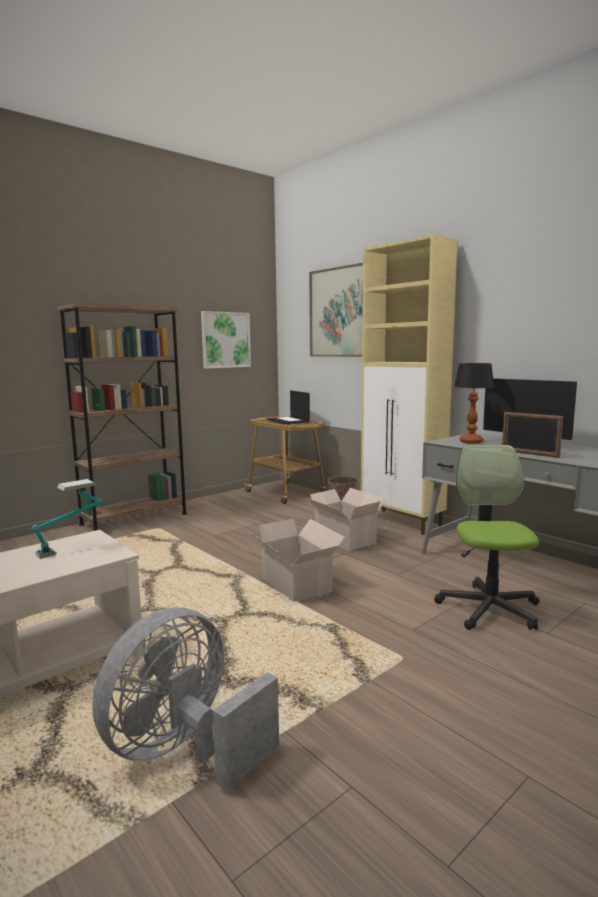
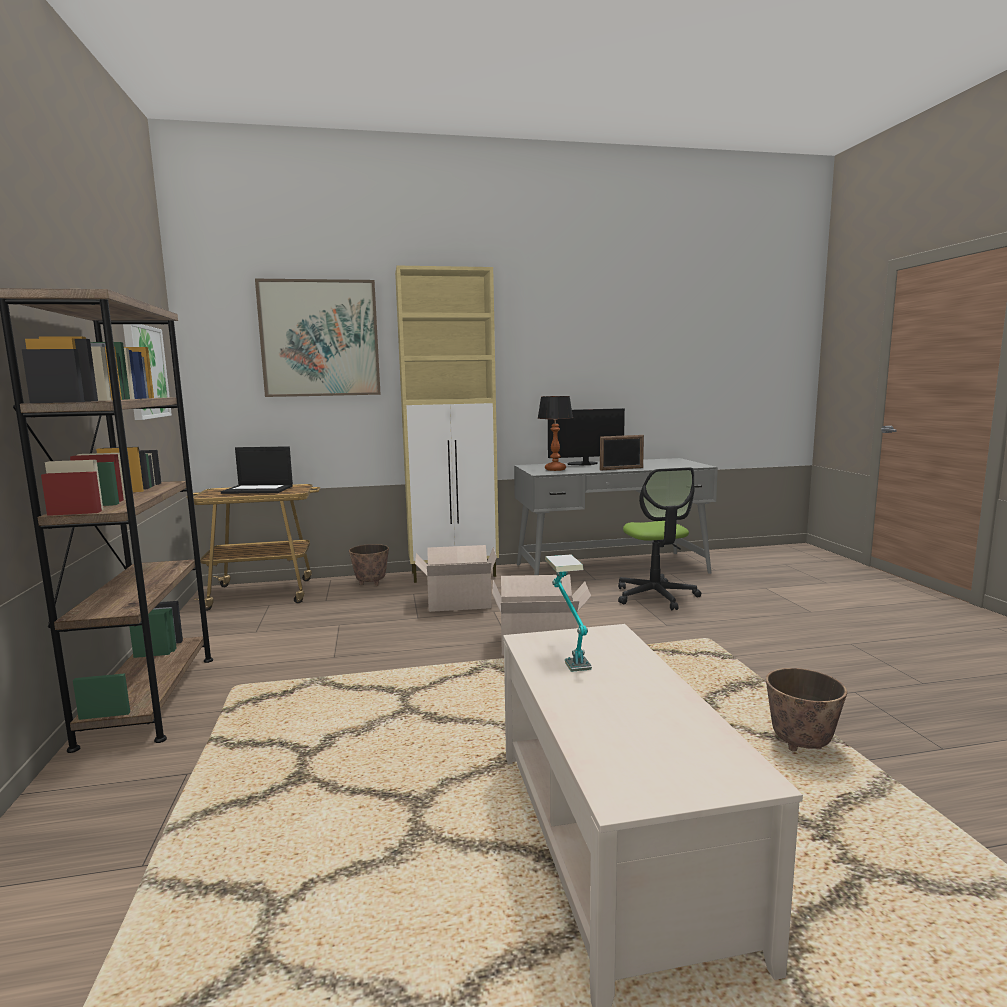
camera: 60 degrees left, 0 degrees up
grey fan [92,607,279,791] -> planter [766,668,847,752]
office chair [434,445,540,630] -> office chair turned 135 degrees counterclockwise [618,467,701,610]

